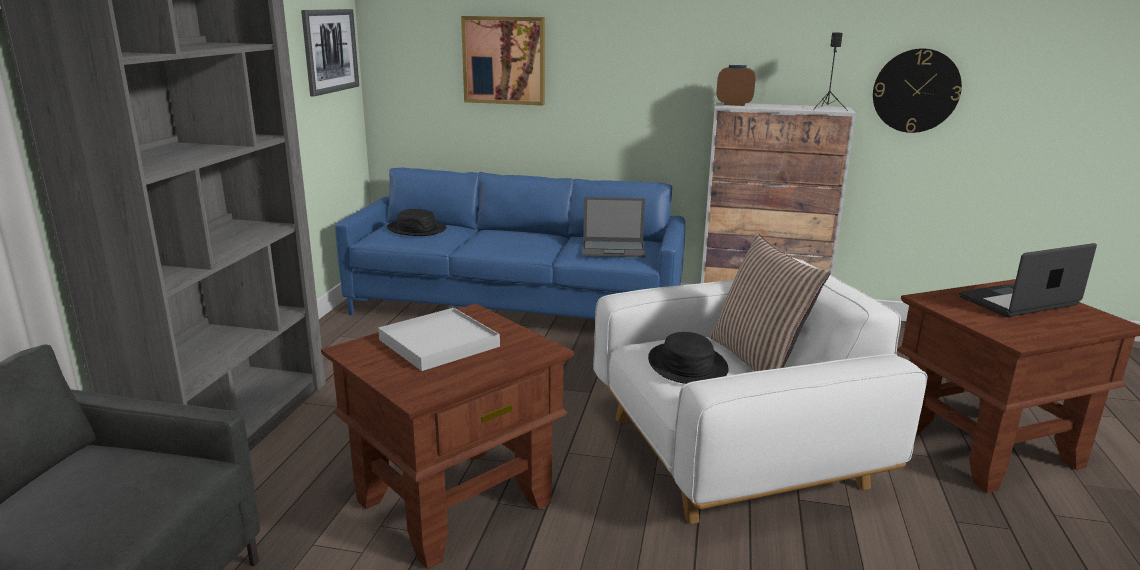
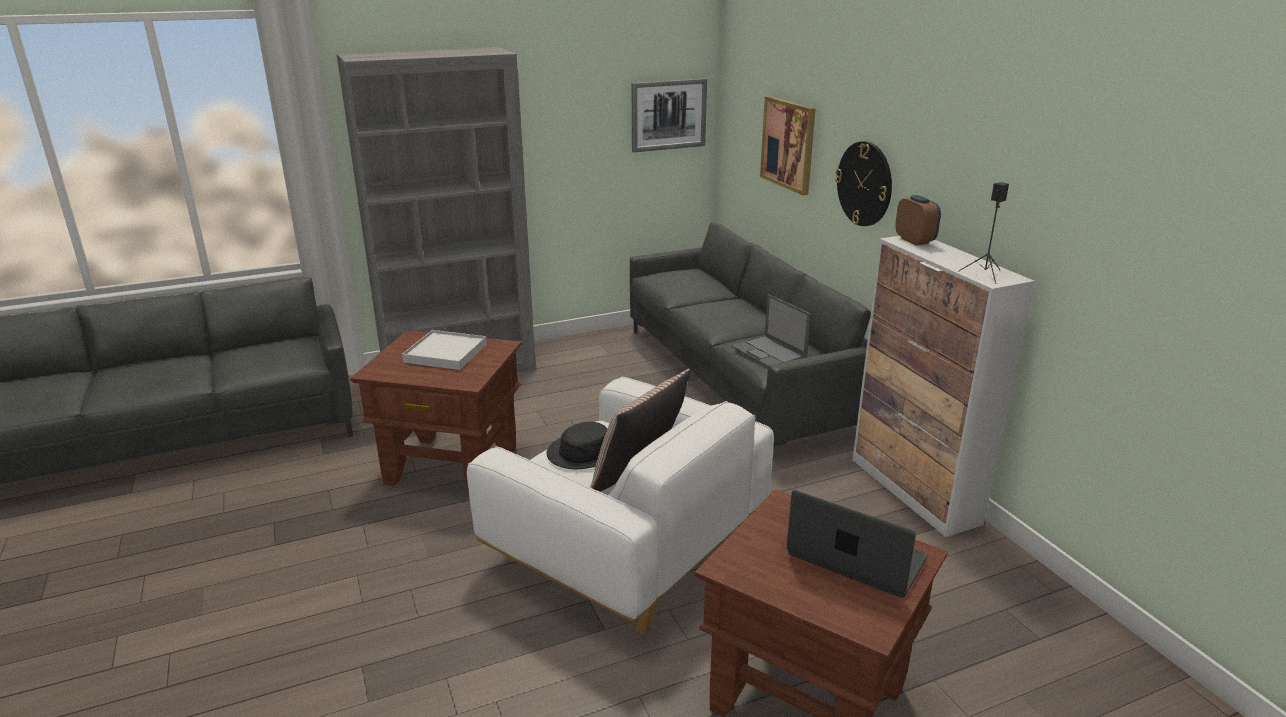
camera: 55 degrees right, 5 degrees up
blue sofa [335,168,685,319] -> grey sofa [630,222,871,463]
black hat [387,209,447,236] -> none
wall clock [873,48,962,133] -> wall clock moved to [835,141,892,226]

